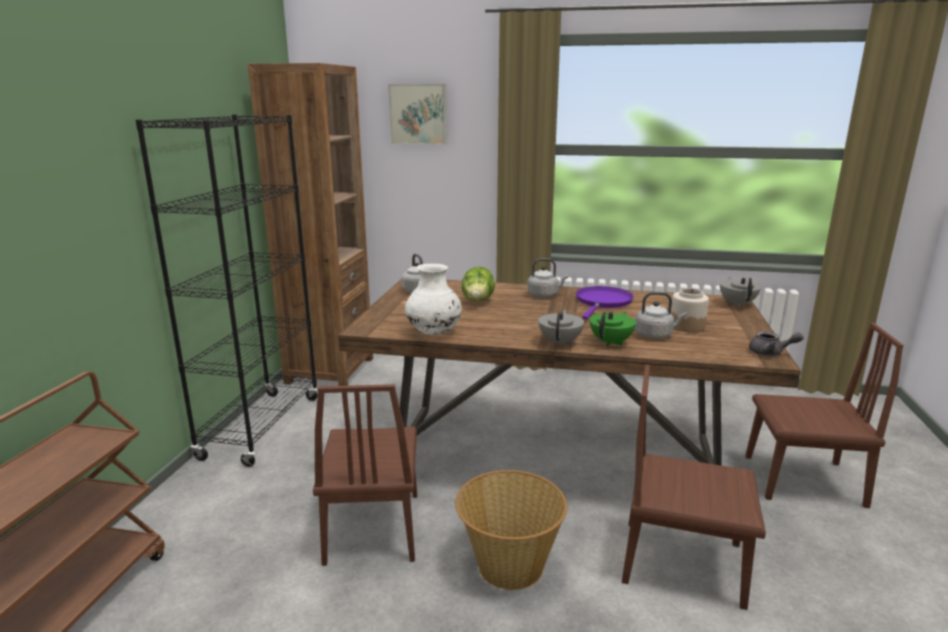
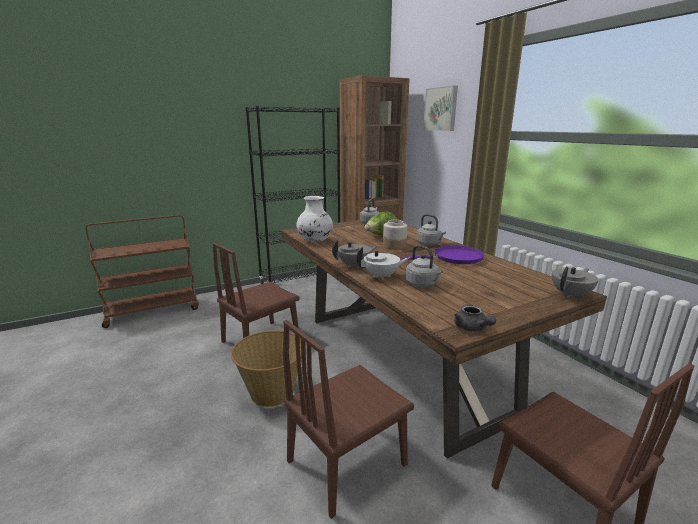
camera: 50 degrees right, 0 degrees up
green teapot [590,311,636,346] -> white teapot [356,247,409,280]
brown chair [622,365,766,610] -> brown chair turned 105 degrees counterclockwise [283,320,414,519]
jar [671,288,709,333] -> jar moved to [383,220,407,250]

